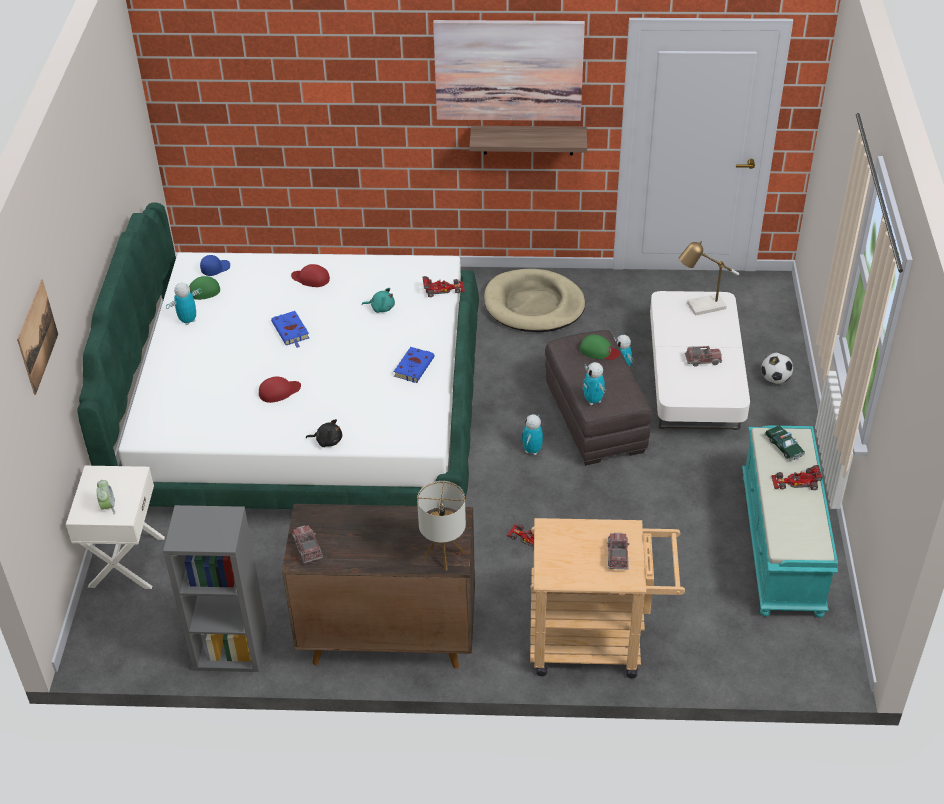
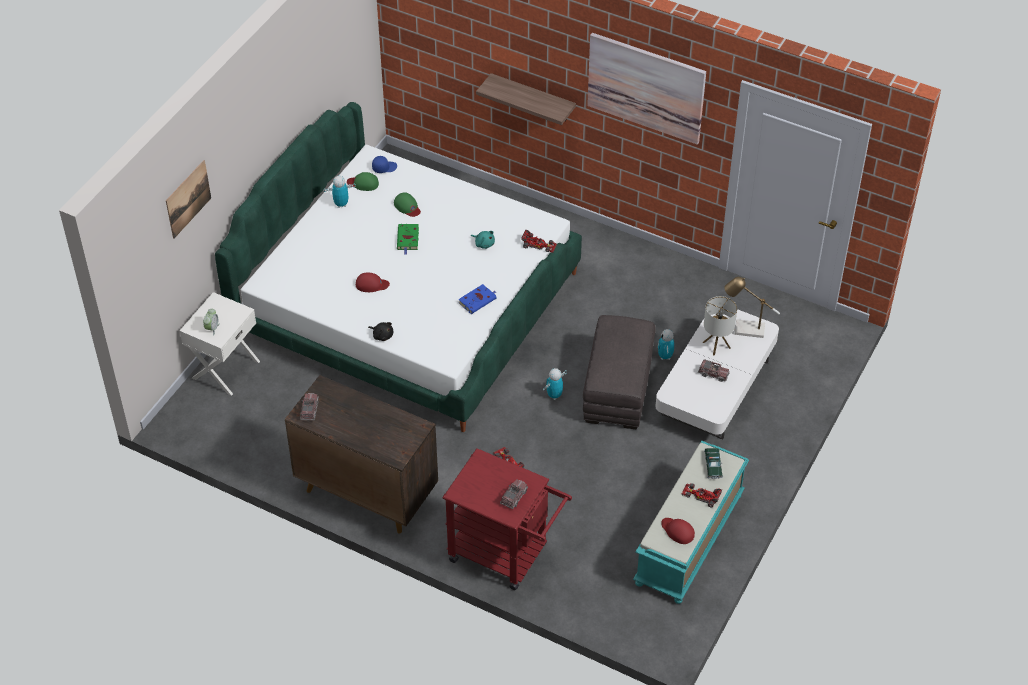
camera: 25 degrees right, 5 degrees up
grey bookcase [163,505,267,672] -> none
blue book [271,311,309,348] -> green book [397,224,419,255]
red cap [291,264,330,287] -> red cap moved to [661,518,695,544]
table lamp [417,481,466,571] -> table lamp moved to [703,296,737,356]
shelf [470,126,587,155] -> shelf moved to [476,73,576,125]
beige dog bed [484,269,585,332] -> none
beige cart [530,518,685,679] -> red cart [442,448,572,590]
green cap [580,334,620,360] -> green cap moved to [394,192,421,217]
toy robot [583,362,605,405] -> none
football [761,352,793,384] -> none

